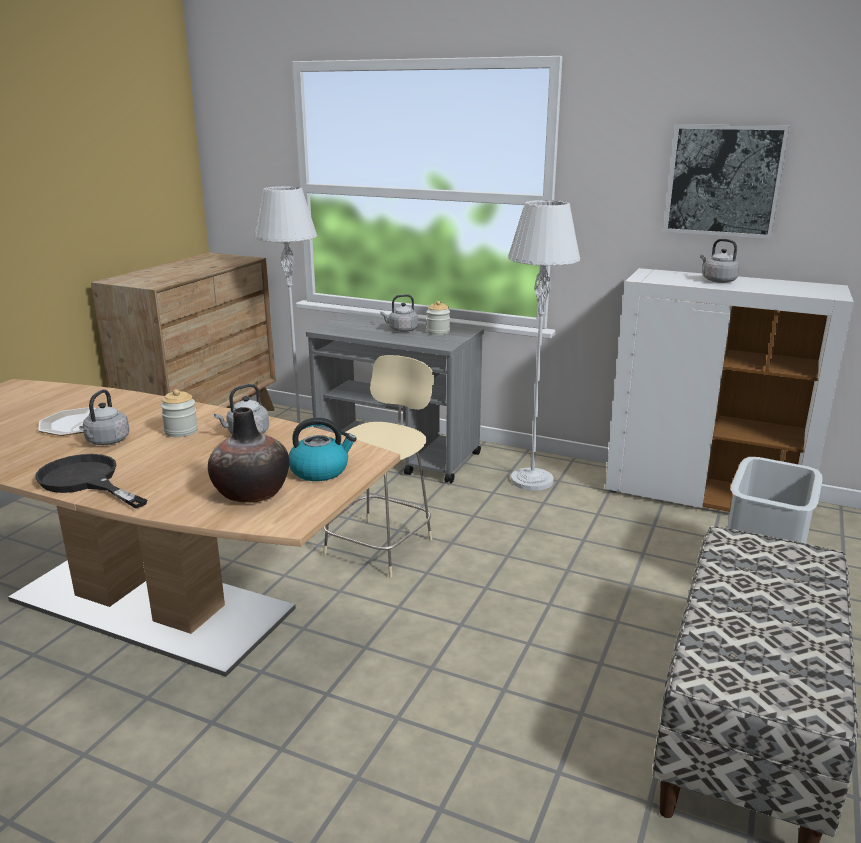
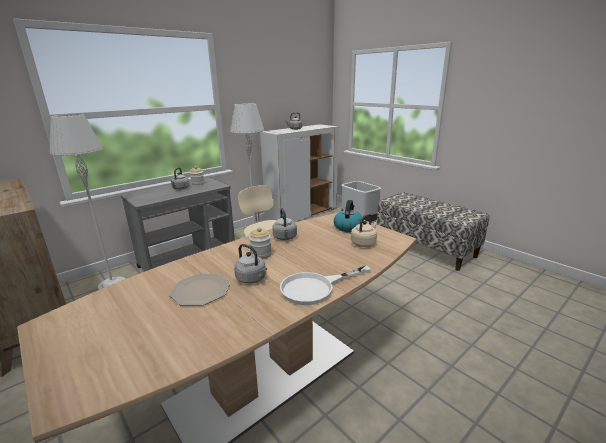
camera: 65 degrees left, 0 degrees up
black frying pan [35,454,147,509] -> white frying pan [280,266,371,305]
vase [208,407,289,503] -> beige kettle [351,214,377,247]
picture [663,124,790,239] -> none

